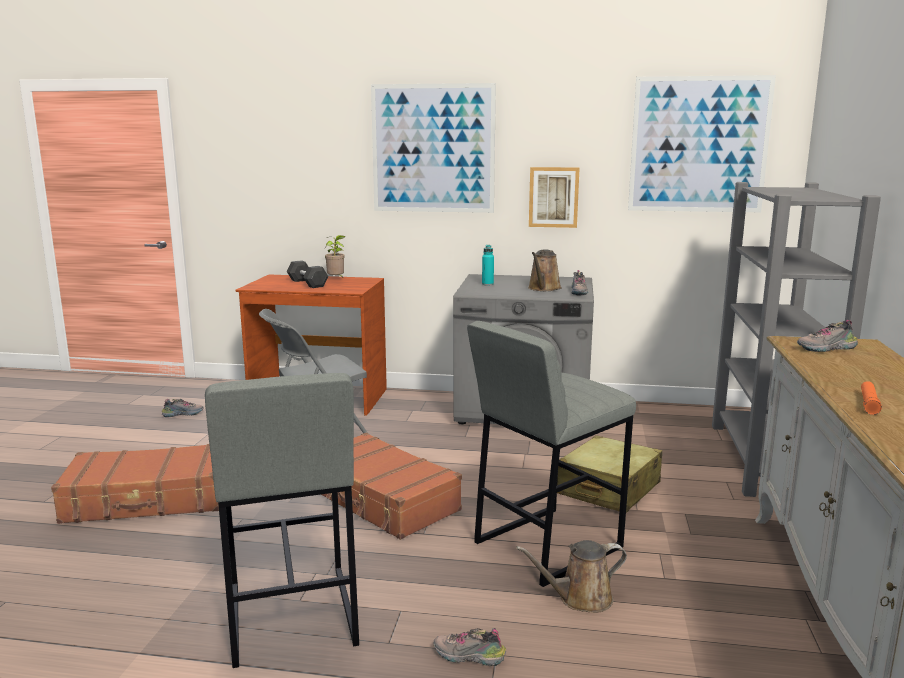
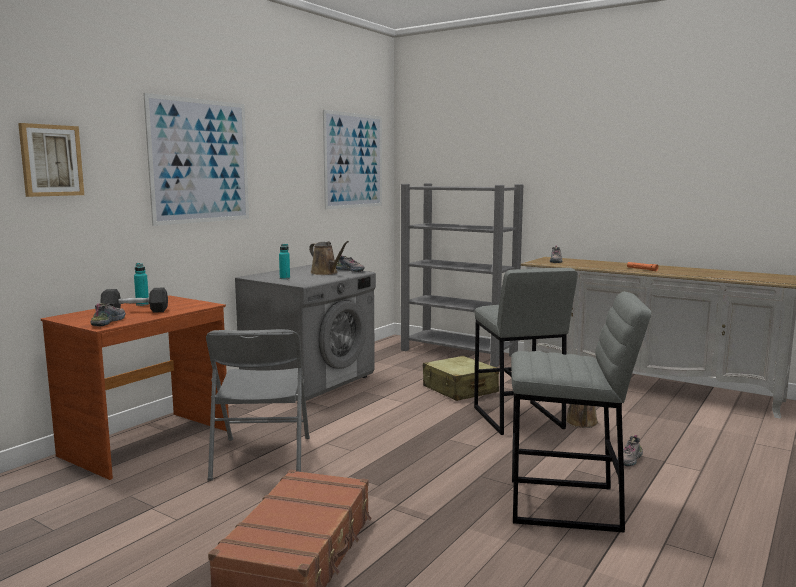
camera: 65 degrees left, 5 degrees down
shoe [162,399,203,417] -> shoe moved to [90,303,125,327]
brown suitcase [321,433,462,540] -> none
potted plant [325,235,345,277] -> turquoise bottle [134,263,149,306]
picture [529,167,579,228] -> picture moved to [18,123,84,197]

